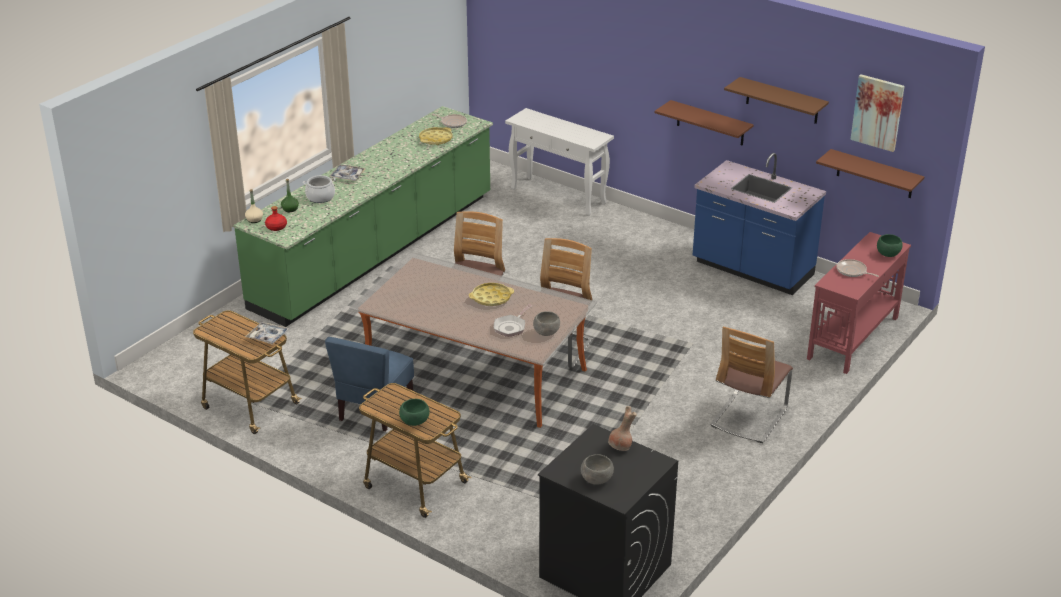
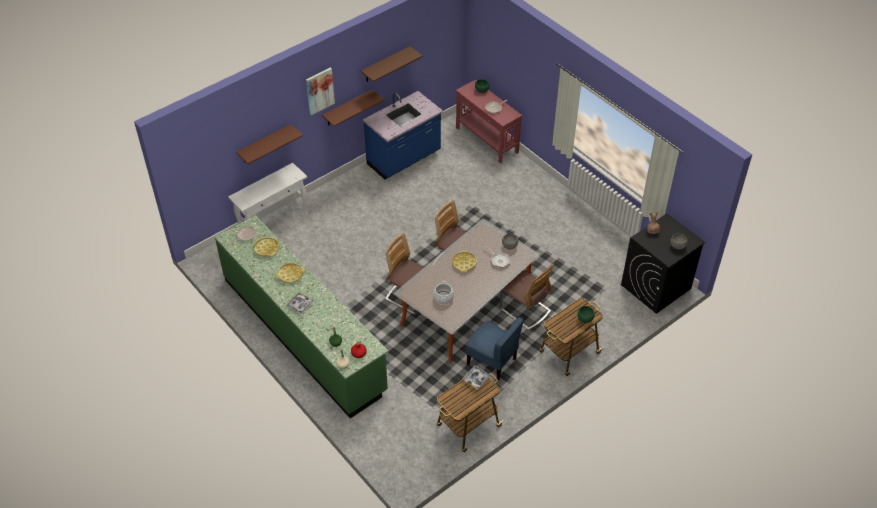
camera: 75 degrees left, 15 degrees up
cooking pot [303,175,336,203] -> cooking pot moved to [433,281,454,305]
chair [711,326,793,443] -> chair moved to [500,264,554,330]
brown shelf [816,149,924,198] -> brown shelf moved to [236,124,303,164]
picture [850,74,905,152] -> picture moved to [306,68,335,115]
none -> yellow tray [275,263,305,283]

